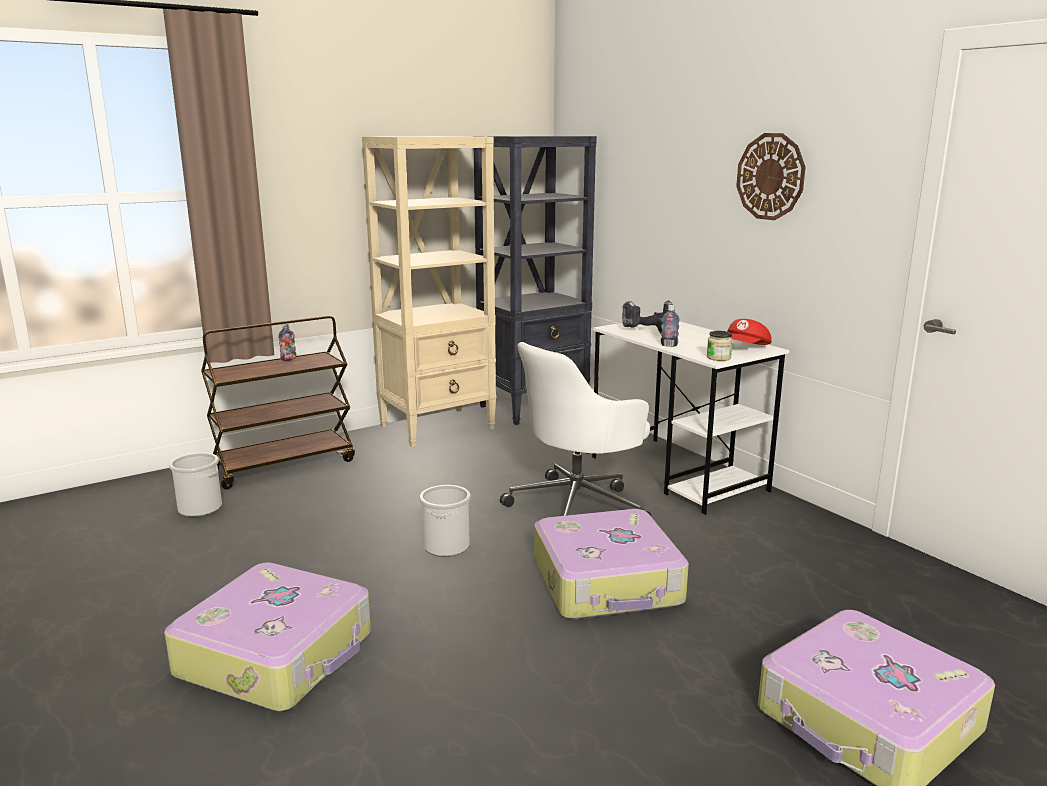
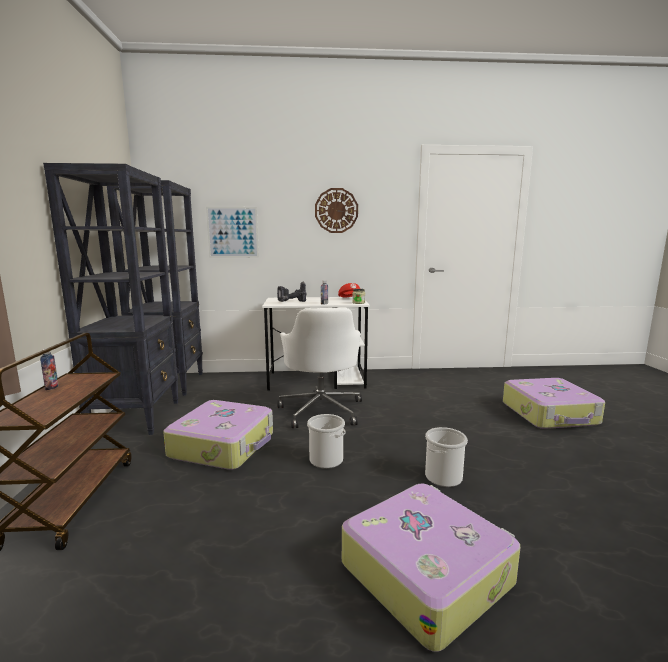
camera: 60 degrees left, 5 degrees down
bucket [169,453,222,517] -> bucket moved to [425,427,468,487]
beige bookcase [362,136,496,447] -> black bookcase [43,163,179,435]
suitcase [534,509,689,619] -> suitcase moved to [163,400,273,470]
none -> picture [206,207,259,258]

